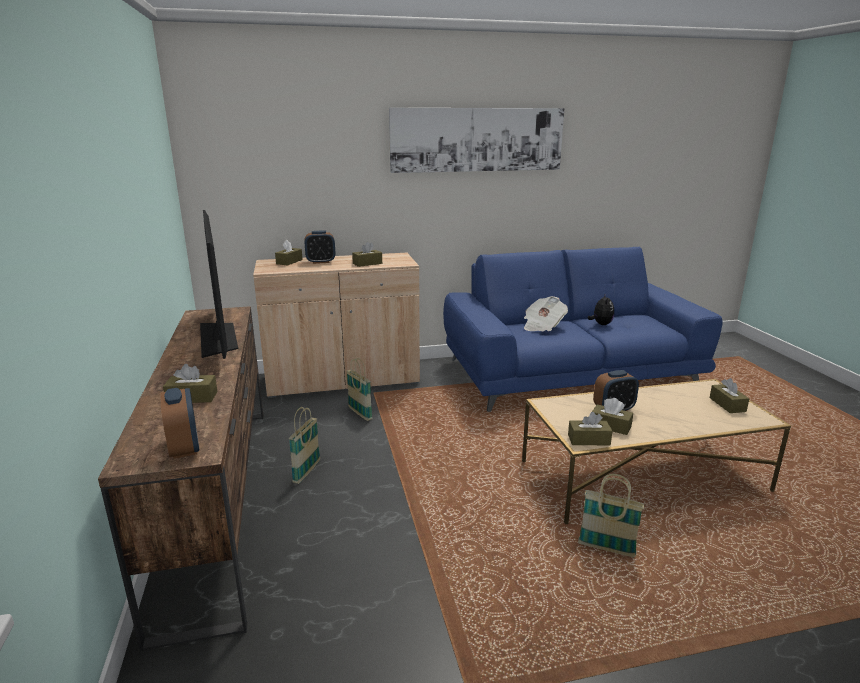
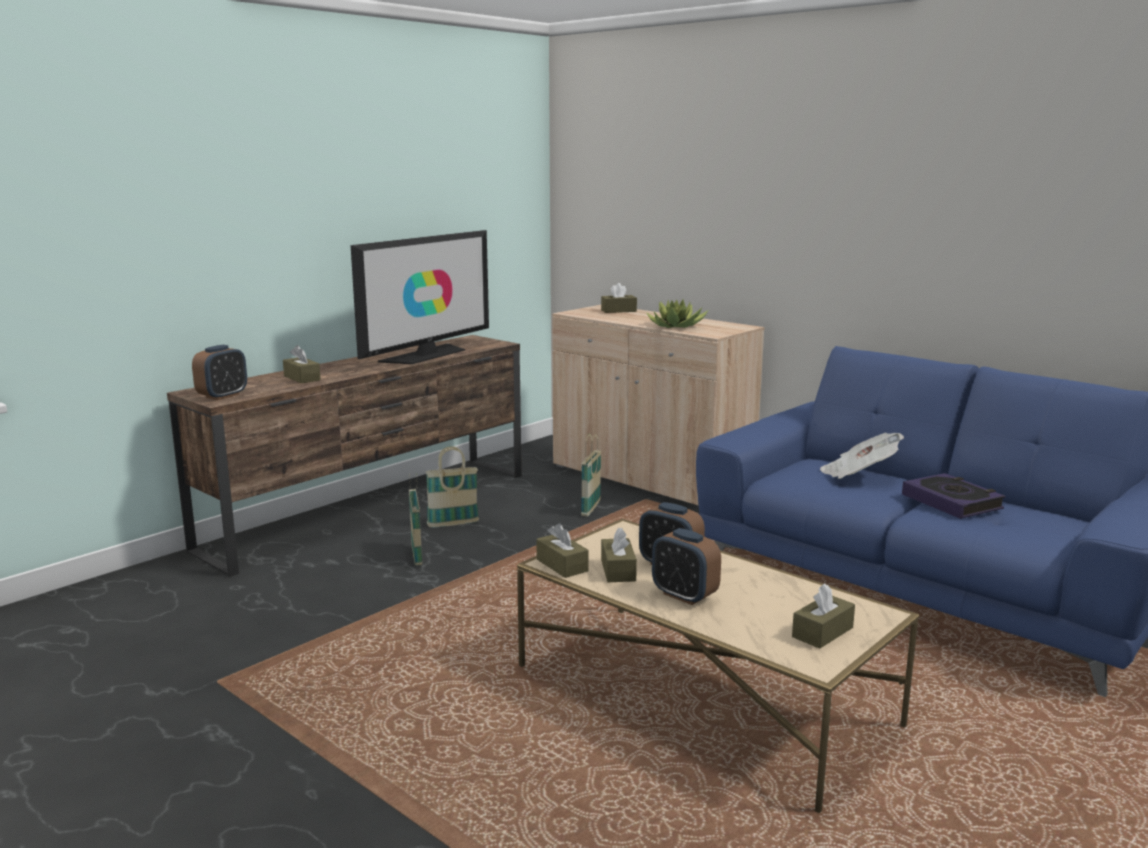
camera: 55 degrees right, 5 degrees down
alarm clock [304,231,335,264] -> alarm clock moved to [652,528,721,605]
brown tissue box [352,241,382,267] -> potted plant [647,299,708,328]
picture [389,108,565,173] -> none
basket [578,474,644,557] -> basket moved to [409,474,422,566]
plush toy [588,293,614,325] -> book [902,473,1006,519]

